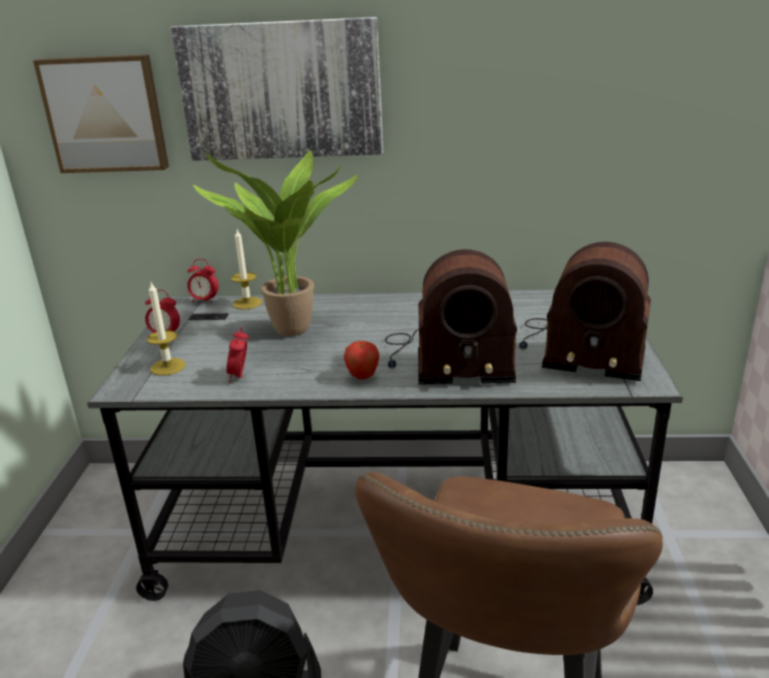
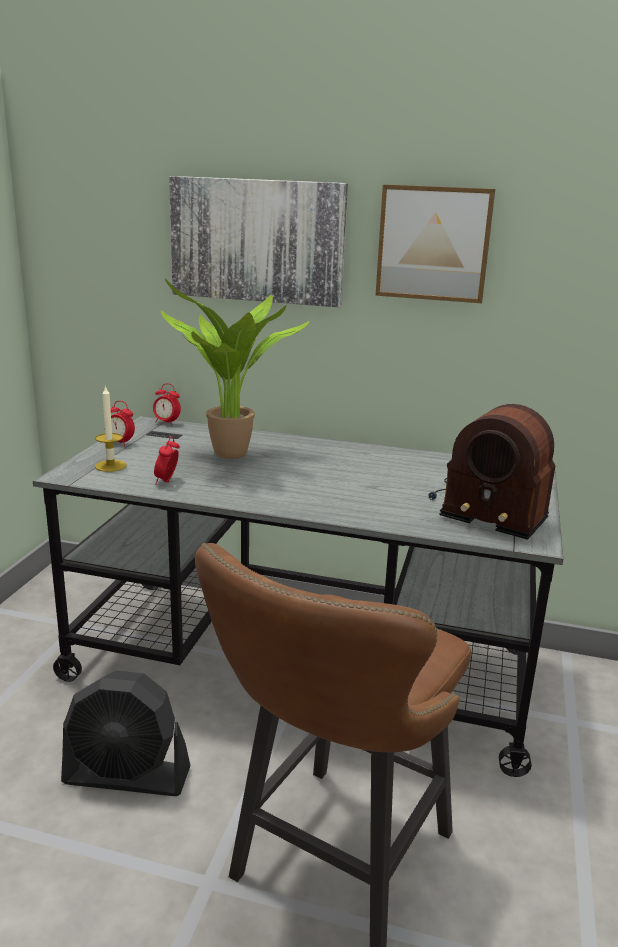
camera: 10 degrees right, 5 degrees down
picture [33,54,169,173] -> picture moved to [376,184,495,303]
candle [231,229,262,309] -> none
apple [344,341,379,379] -> none
radio [385,249,517,385] -> none

